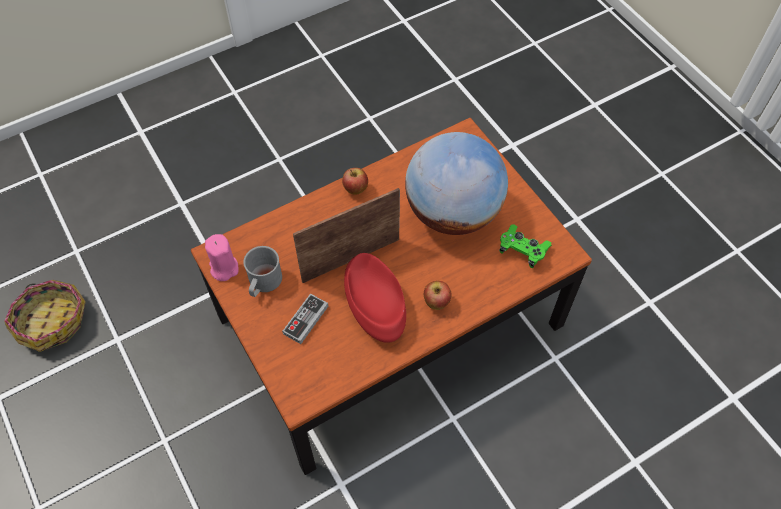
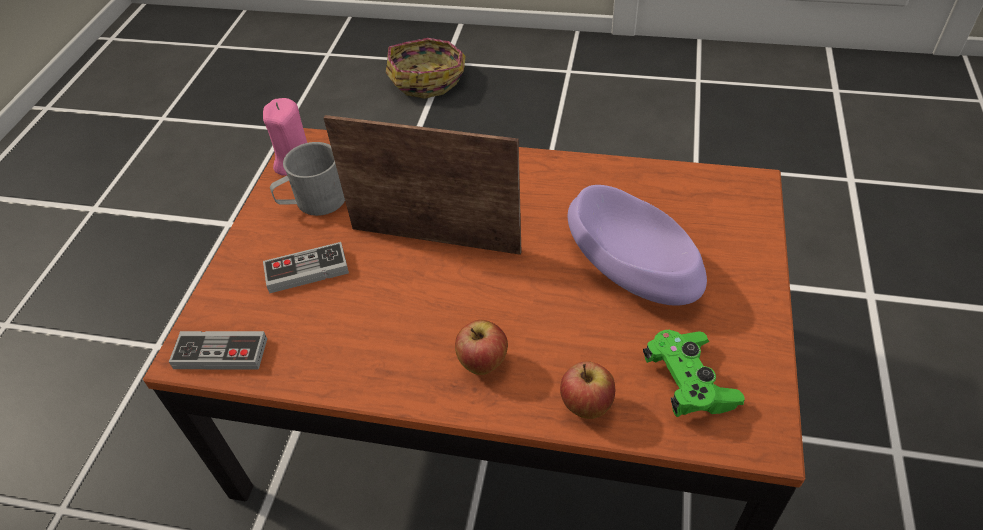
camera: 45 degrees right, 10 degrees down
basket [4,280,86,352] -> basket moved to [386,38,466,99]
apple [342,168,368,195] -> apple moved to [560,361,615,419]
red bowl [344,253,406,343] -> none
globe [405,132,508,235] -> purple bowl [568,185,707,306]
none -> game controller [169,331,267,370]

